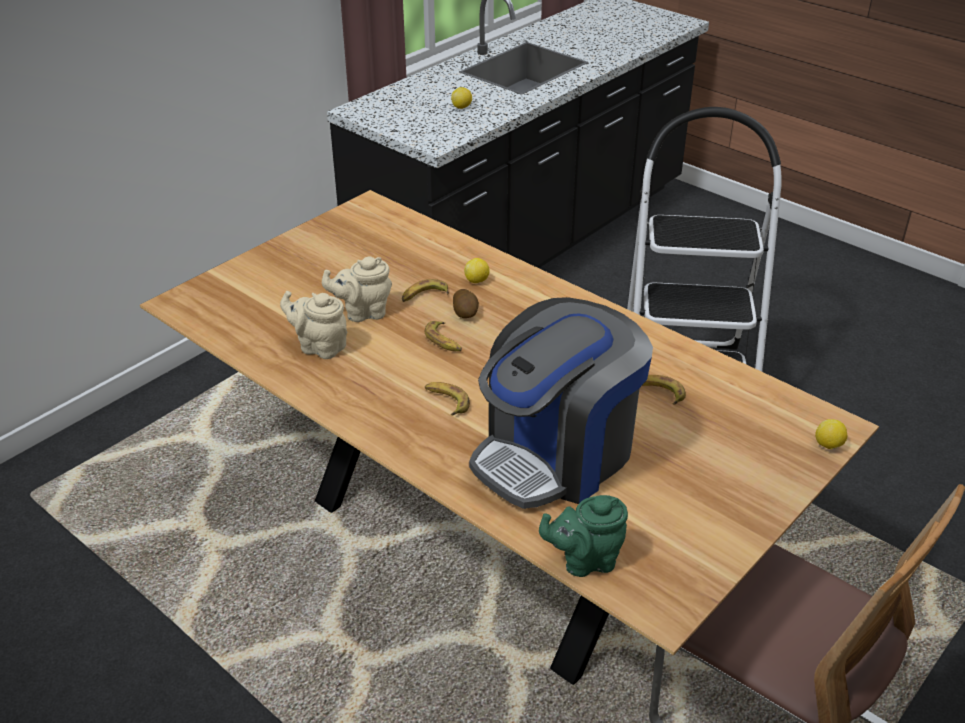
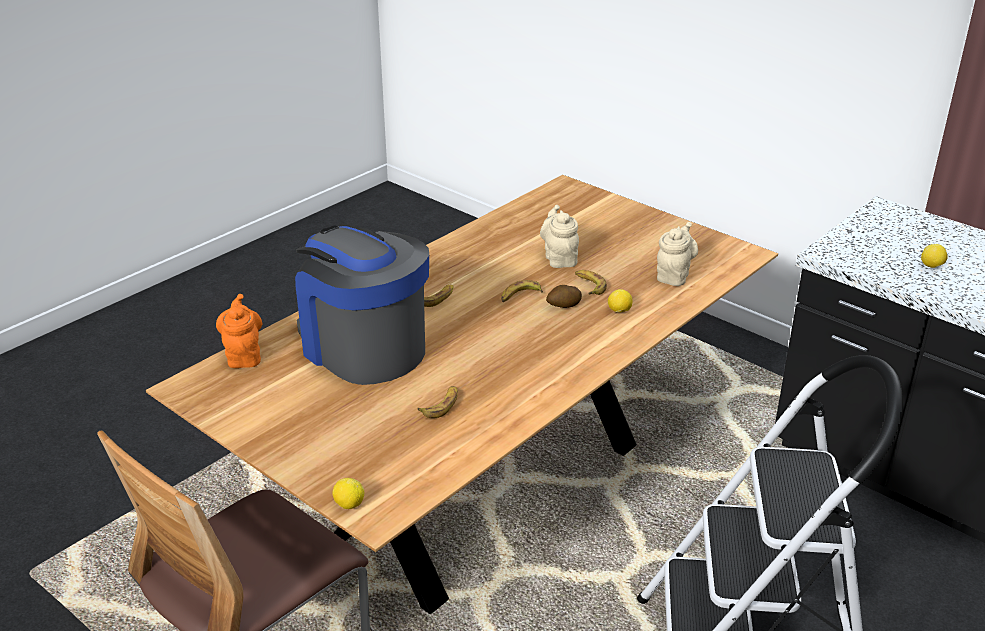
camera: 90 degrees right, 5 degrees down
beige teapot [280,291,347,359] -> beige teapot moved to [657,222,698,286]
green teapot [539,495,628,577] -> orange teapot [216,294,262,368]

